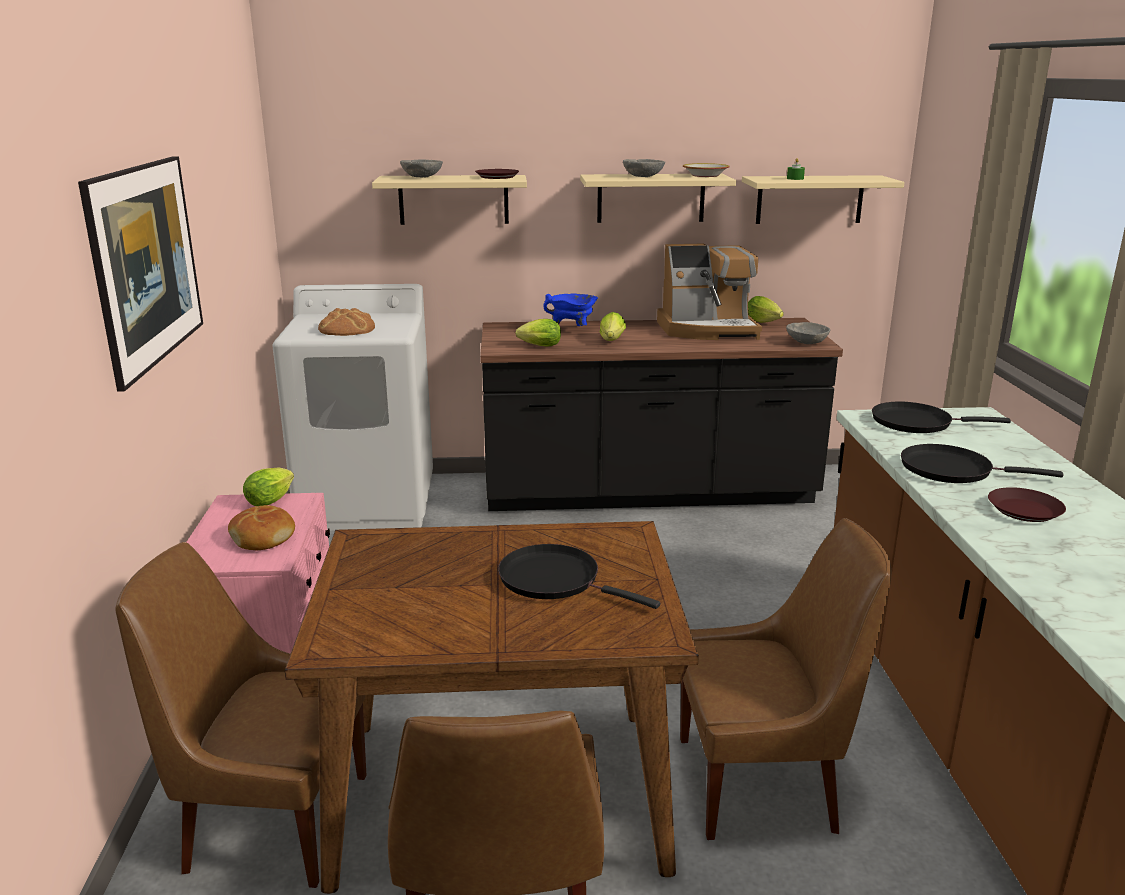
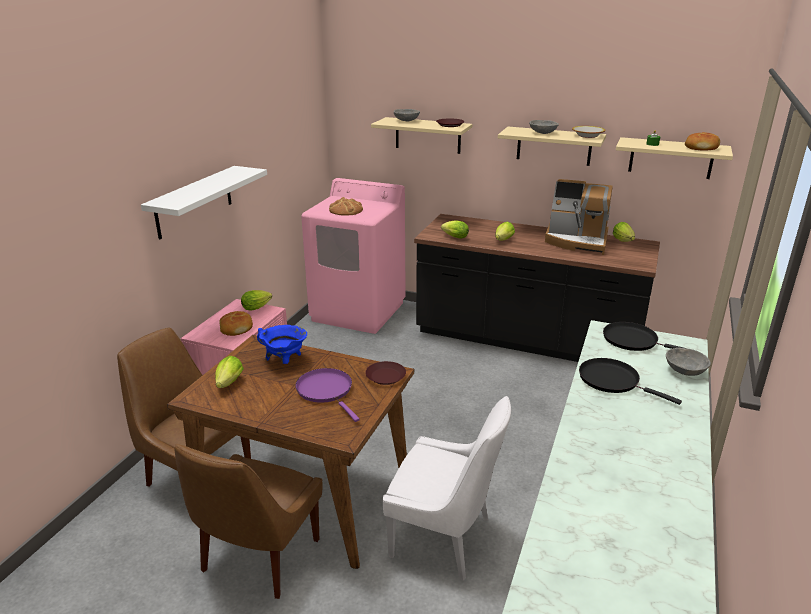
camera: 25 degrees right, 5 degrees up
picture [78,156,203,392] -> white shelf [141,166,267,239]
white washing machine [272,284,433,531] -> pink washing machine [301,178,406,334]
black frying pan [498,544,660,609] -> purple frying pan [296,368,360,422]
blue cooking pot [543,293,598,326] -> blue cooking pot moved to [257,325,307,364]
brown chair [680,518,892,840] -> white chair [383,396,511,581]
grey bowl [786,322,830,344] -> grey bowl moved to [666,348,711,376]
brown plate [988,487,1066,522] -> brown plate moved to [365,361,406,385]
none -> lettuce [215,356,244,388]
none -> bread [685,132,720,151]

